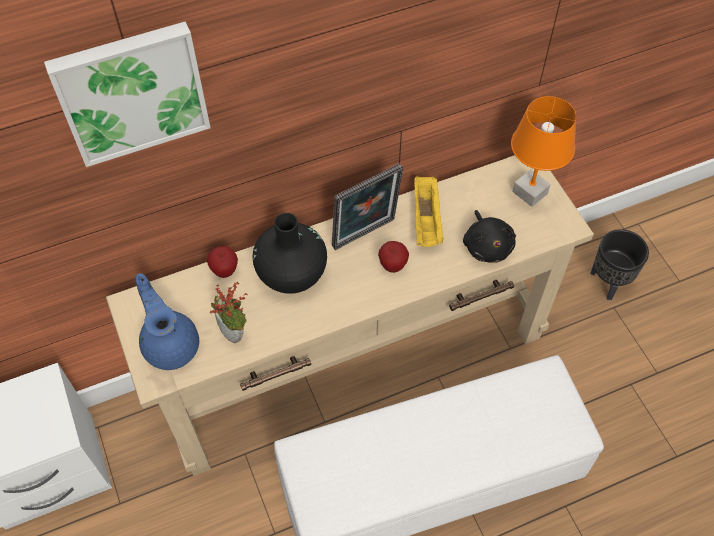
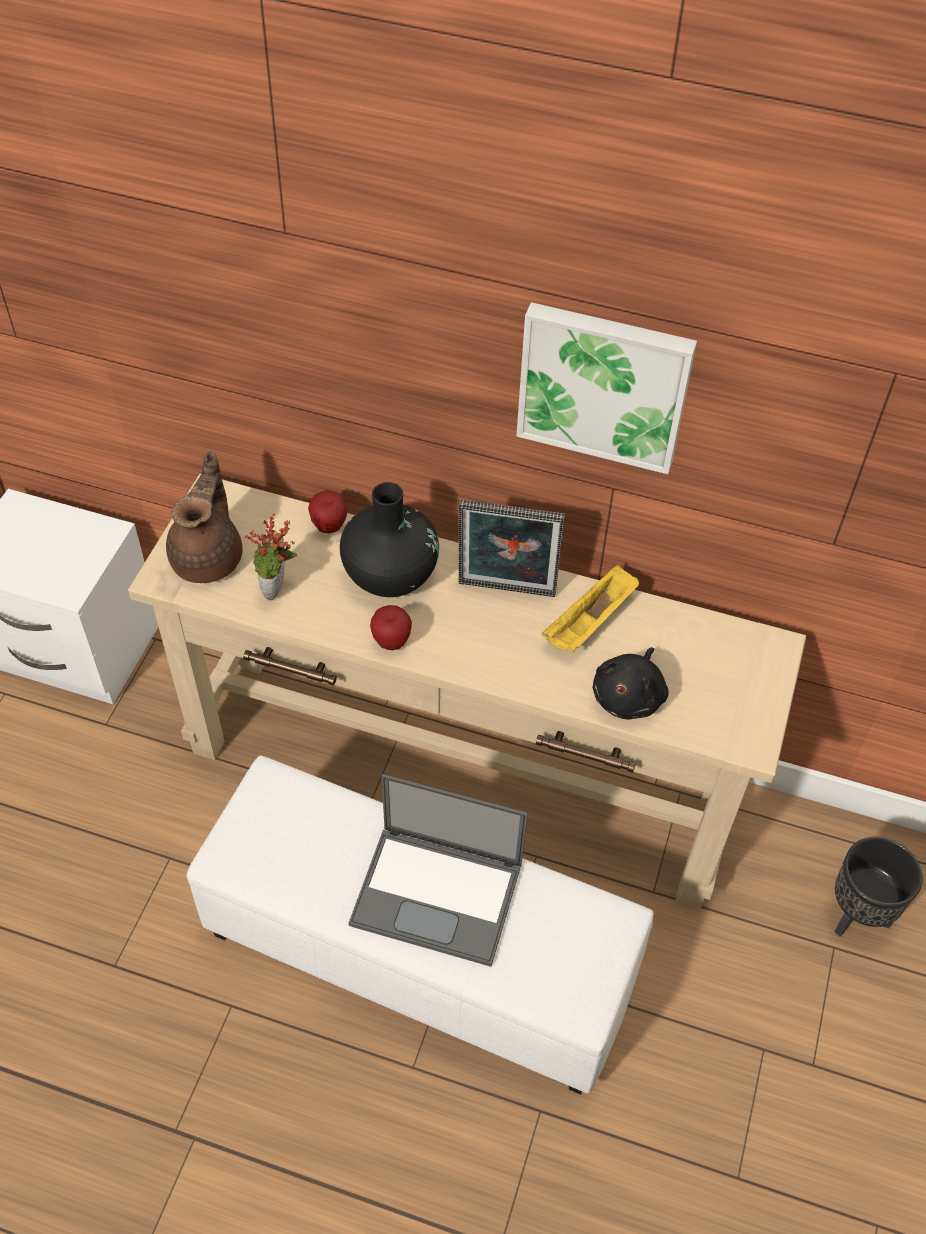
camera: 40 degrees right, 5 degrees down
picture [44,21,211,167] -> picture moved to [516,302,697,474]
blue teapot [136,273,199,370] -> brown teapot [166,451,243,583]
apple [378,241,409,273] -> apple moved to [370,605,412,650]
orange table lamp [511,96,576,207] -> none
none -> laptop [348,774,528,967]

